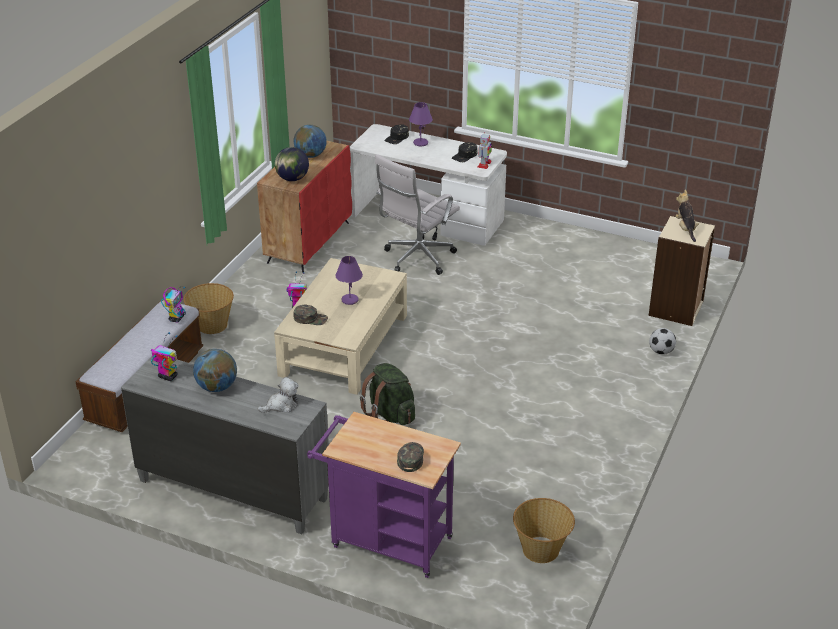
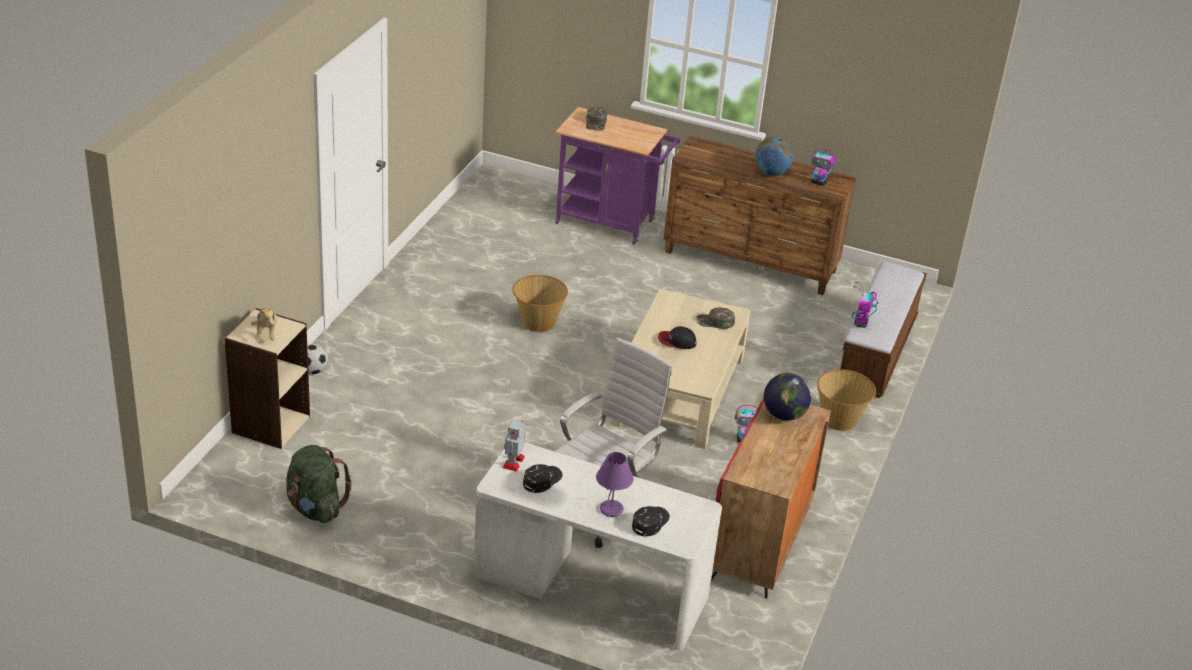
camera: 175 degrees right, 0 degrees up
grey dresser [121,357,329,534] -> brown dresser [664,136,856,295]
plush toy [258,377,299,413] -> none
globe [293,125,327,158] -> none
purple table lamp [335,256,363,305] -> cap [658,326,697,349]
green backpack [360,363,415,425] -> green backpack moved to [286,445,352,523]
basket [513,498,575,563] -> basket moved to [512,275,568,332]

